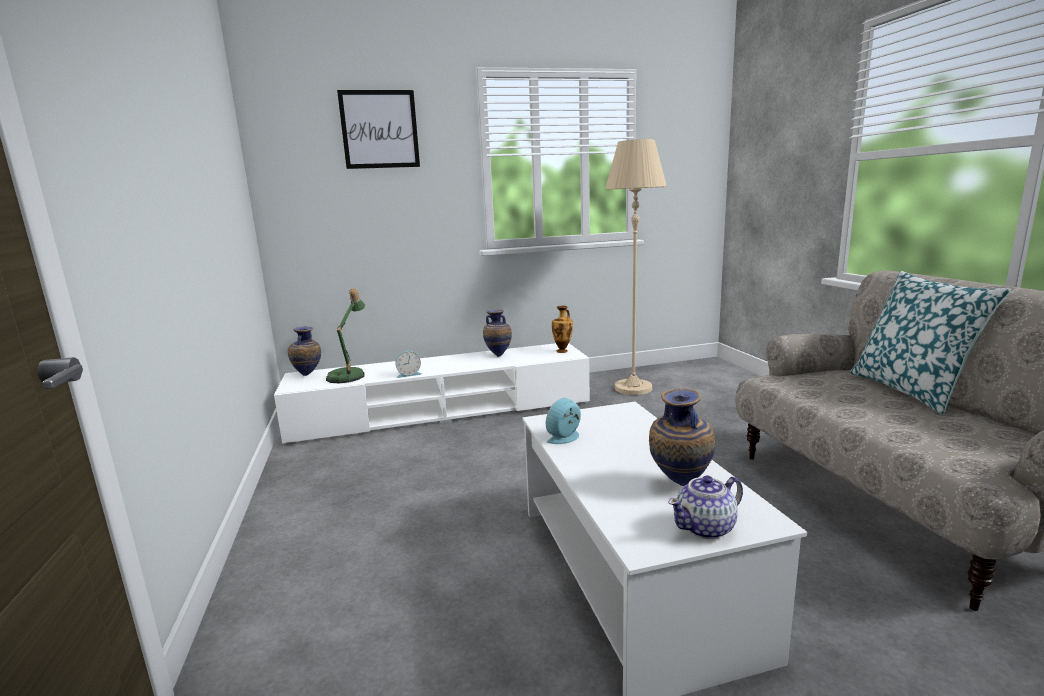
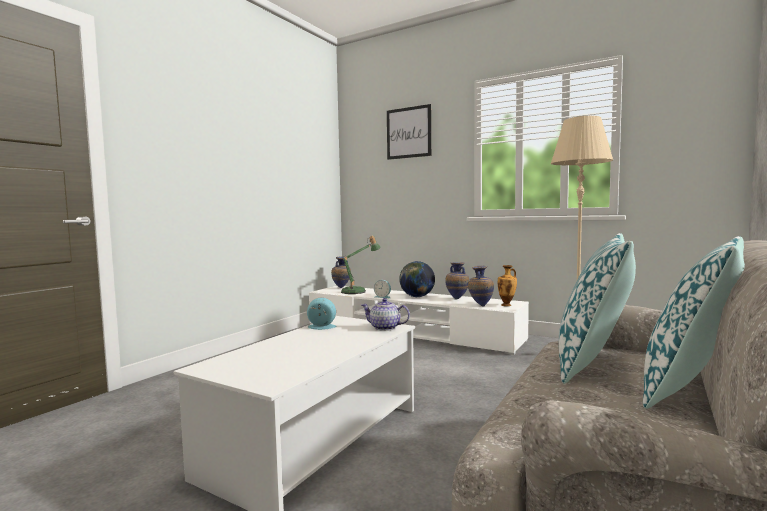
camera: 45 degrees right, 10 degrees down
vase [649,389,715,486] -> vase moved to [468,266,494,307]
teapot [668,475,743,539] -> teapot moved to [361,298,410,331]
none -> globe [399,261,435,297]
none -> pillow [559,233,636,384]

